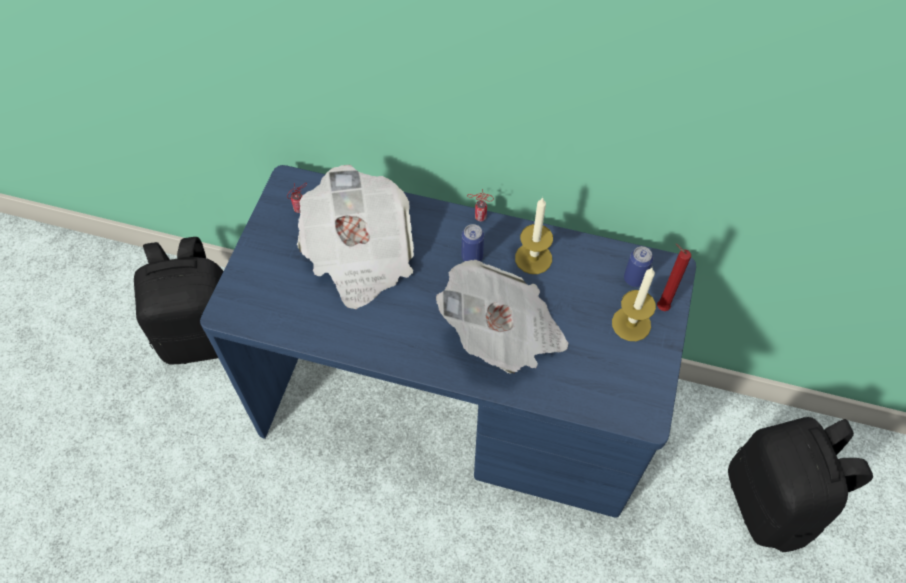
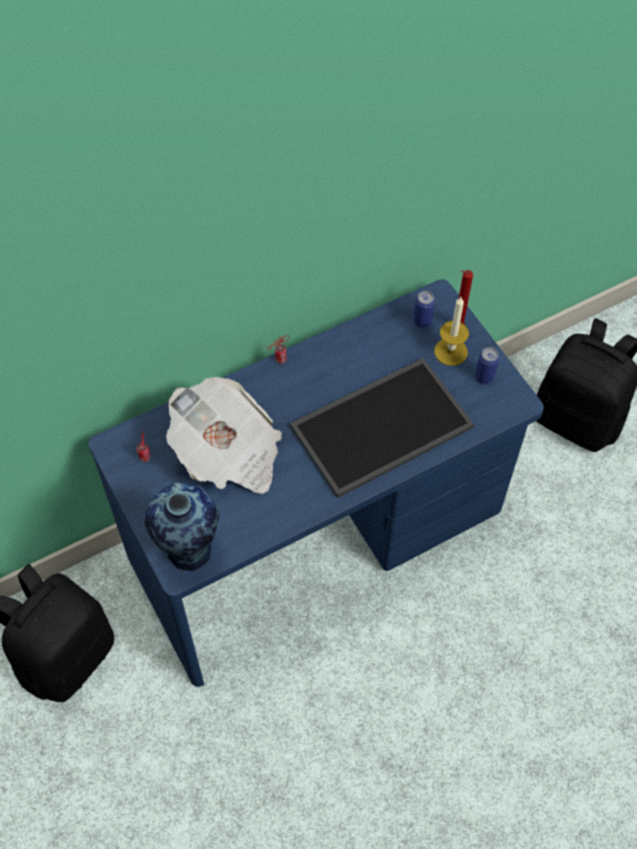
camera: 45 degrees left, 0 degrees up
newspaper [436,260,568,374] -> tray [290,358,474,498]
can [462,224,484,262] -> can moved to [475,347,499,384]
candle [515,197,553,274] -> none
none -> vase [144,483,219,572]

